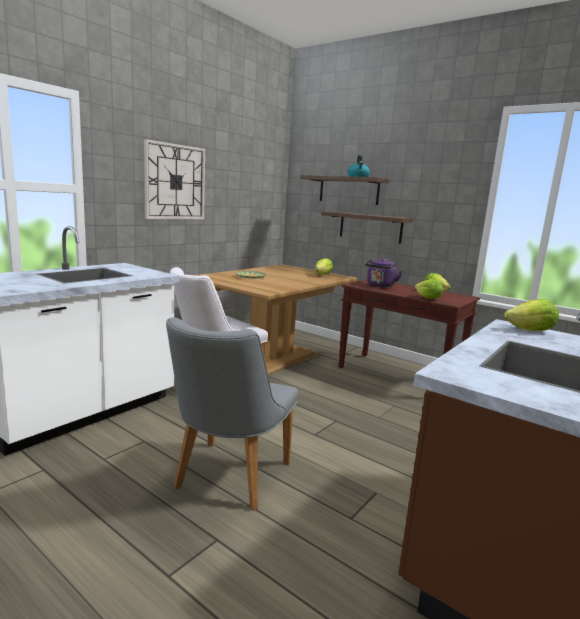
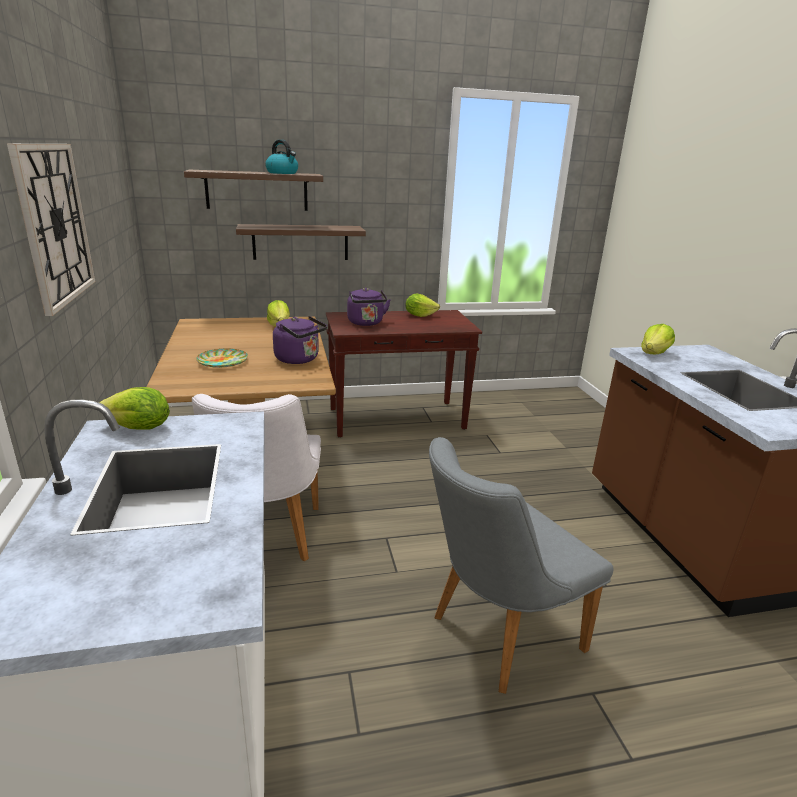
camera: 50 degrees left, 10 degrees up
grey chair [166,317,298,511] -> grey chair turned 90 degrees clockwise [429,437,614,694]
lettuce [415,279,443,299] -> lettuce moved to [99,387,170,430]
none -> purple kettle [273,316,327,364]

